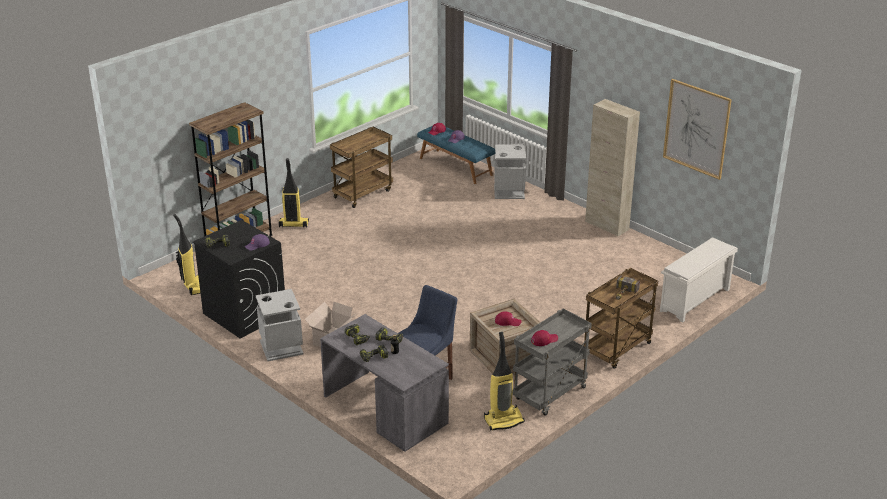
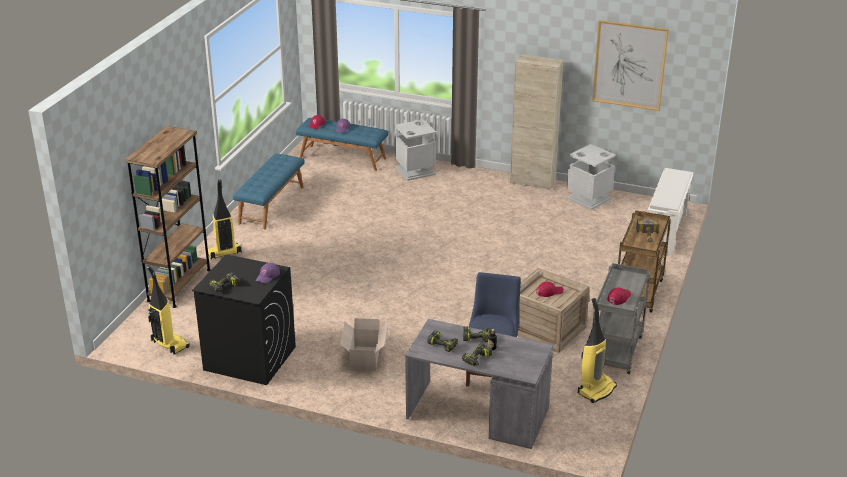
camera: 25 degrees left, 0 degrees up
grey trash can [256,289,303,361] -> grey trash can moved to [566,144,616,210]
brown cart [330,127,393,208] -> blue bench [233,154,305,229]

